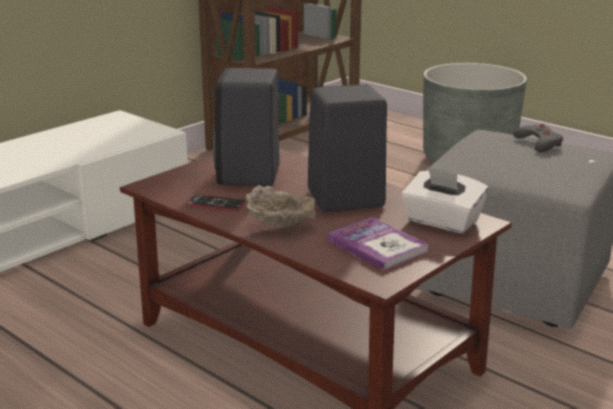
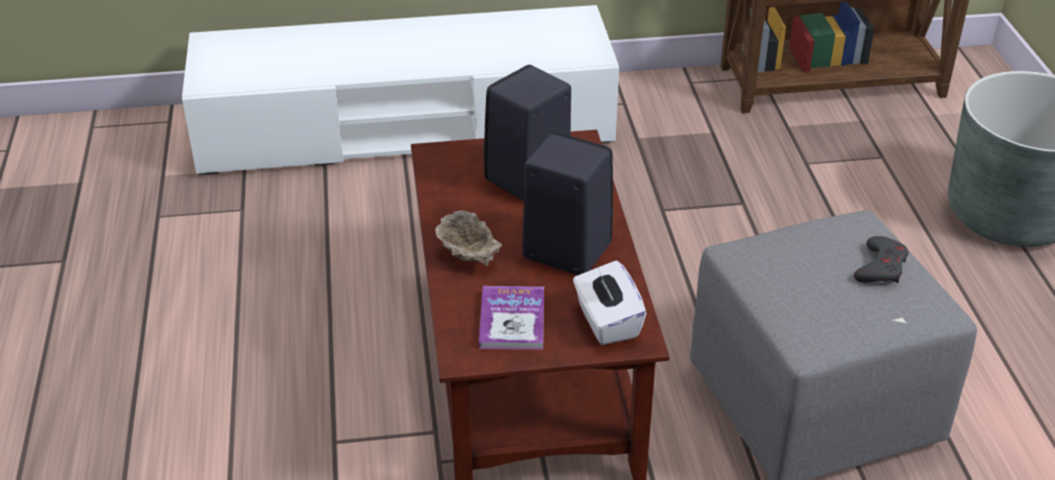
camera: 40 degrees right, 15 degrees up
phone [186,194,246,211] -> none

